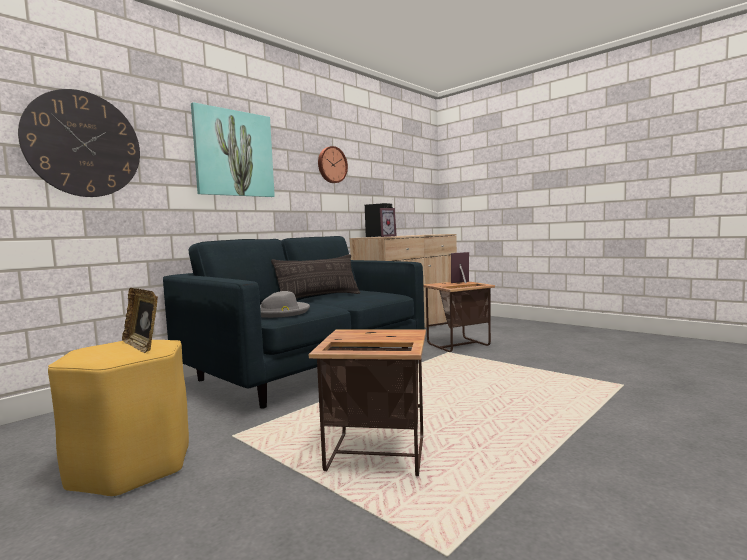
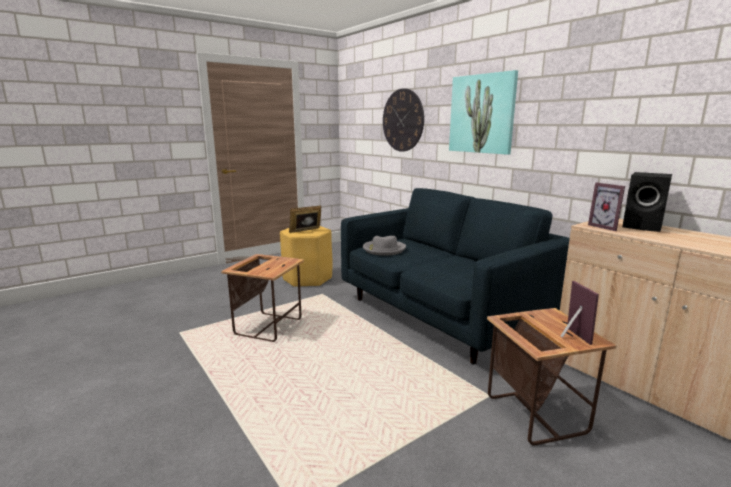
camera: 100 degrees right, 10 degrees up
pillow [271,254,361,299] -> none
wall clock [318,146,348,183] -> none

